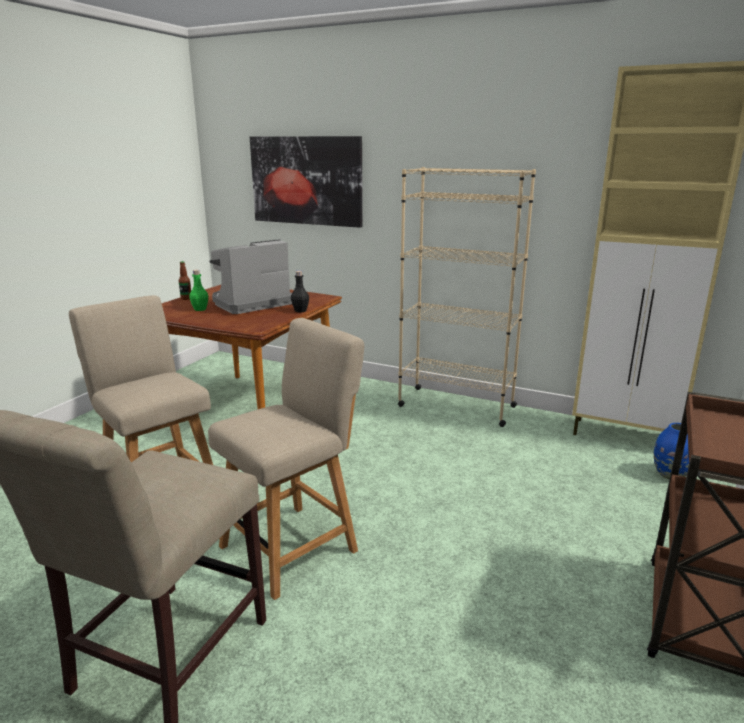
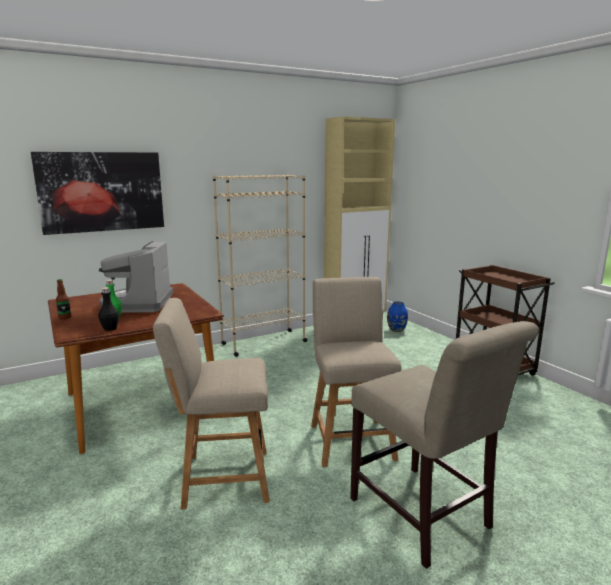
camera: 55 degrees left, 5 degrees down
black bottle [291,271,309,312] -> black bottle moved to [98,287,119,331]

